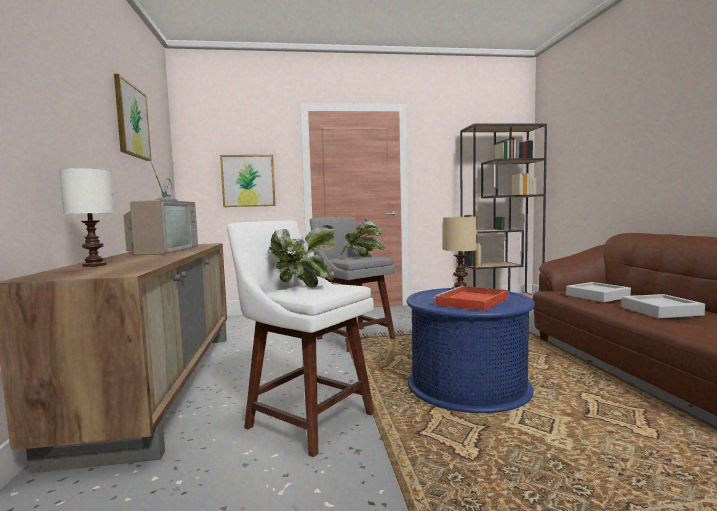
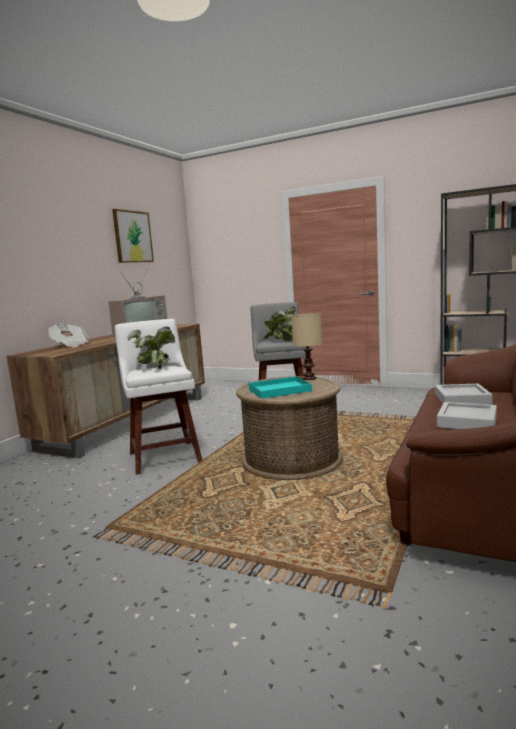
camera: 35 degrees right, 5 degrees up
white table lamp [59,168,115,267] -> newspaper [48,323,89,347]
picture [220,155,276,207] -> none
blue coffee table [407,288,535,413] -> brown coffee table [236,376,343,480]
red tray [433,286,508,311] -> turquoise tray [248,376,312,399]

